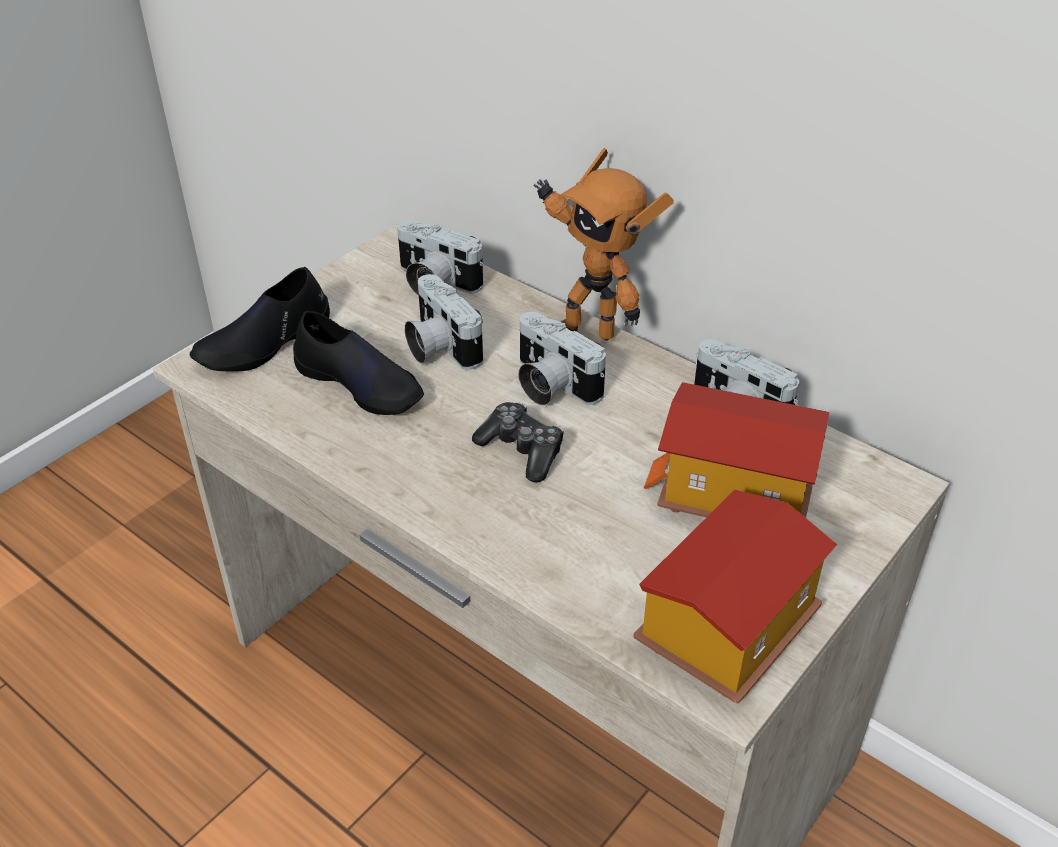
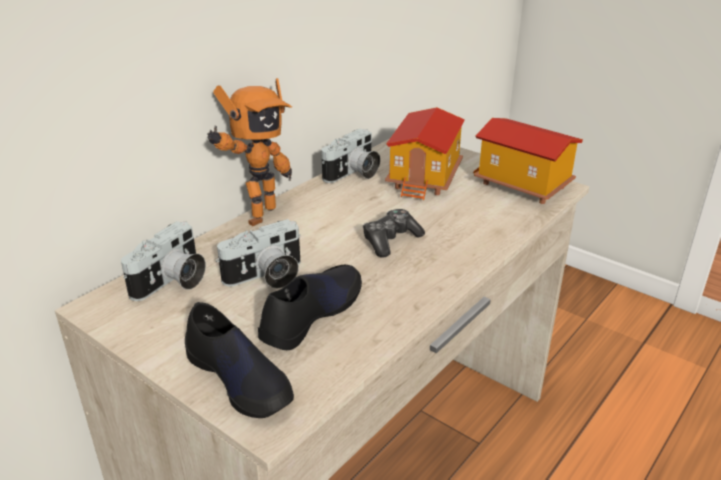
camera: 90 degrees left, 10 degrees down
camera [518,312,606,406] -> none

